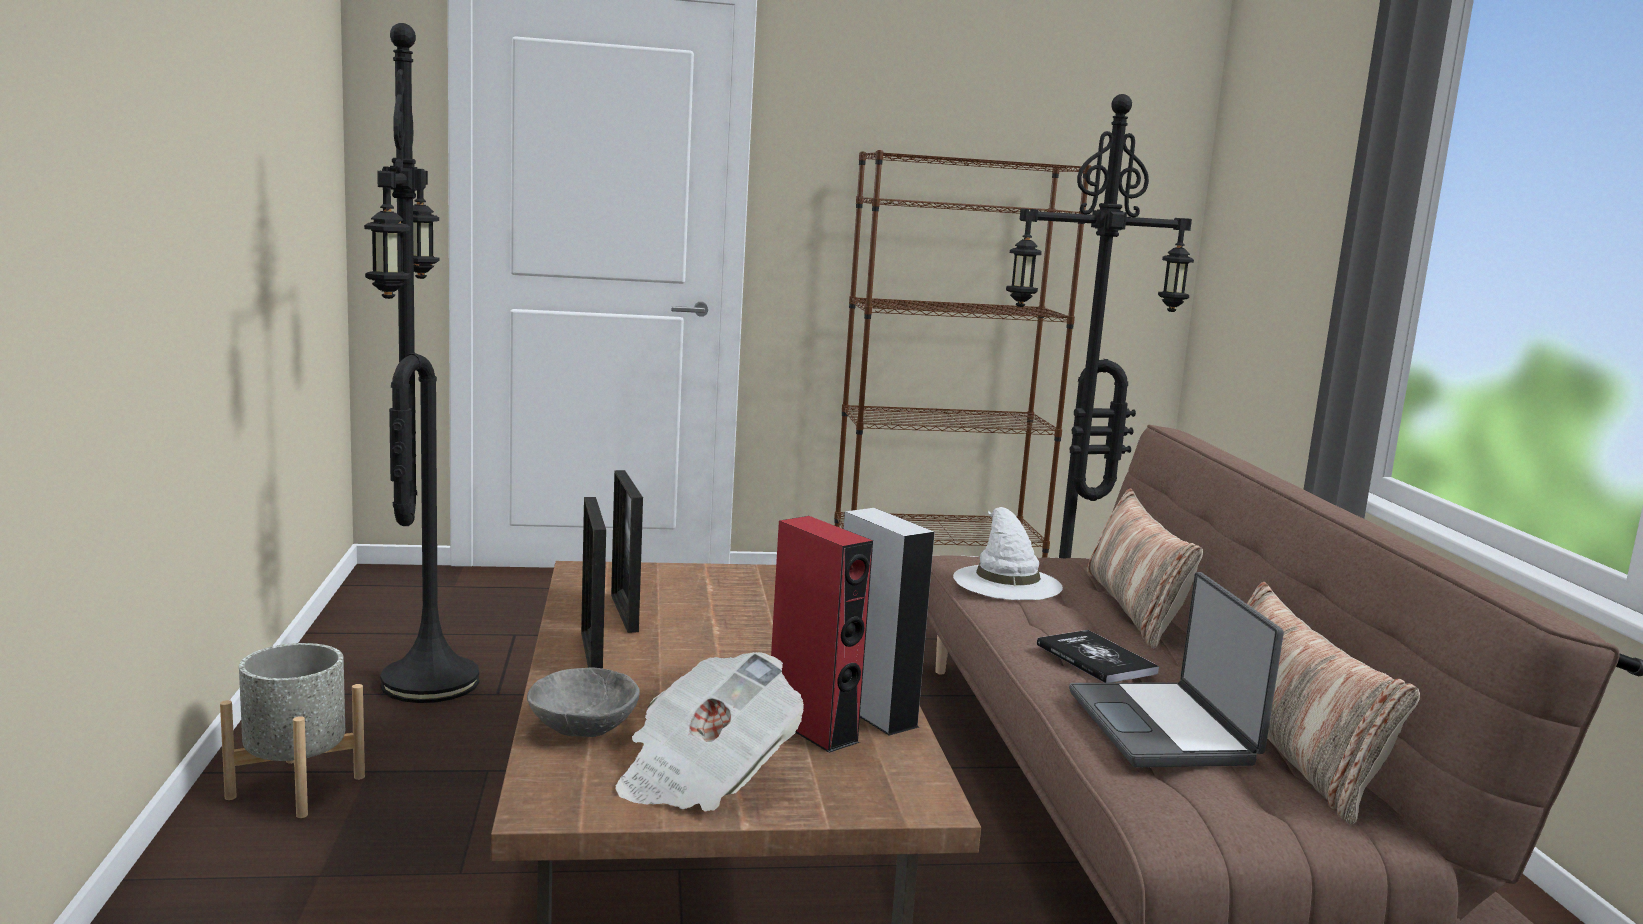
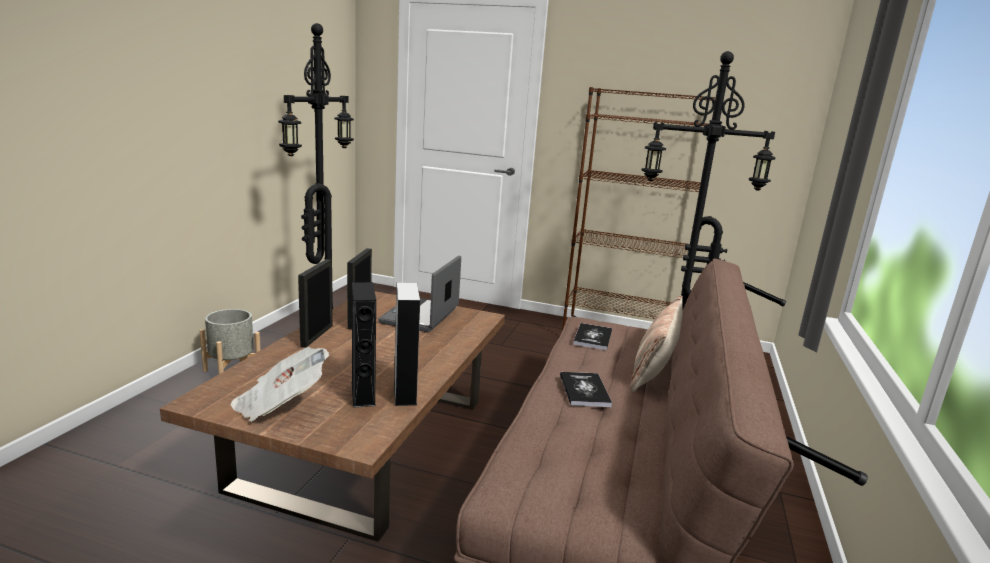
camera: 25 degrees right, 5 degrees up
grey bowl [527,667,640,737] -> none
red speaker [771,516,873,753] -> black speaker [352,282,376,407]
white hat [953,507,1063,600] -> book [573,323,612,350]
laptop [1069,572,1284,767] -> laptop moved to [378,256,461,332]
pillow [1247,582,1420,824] -> none

